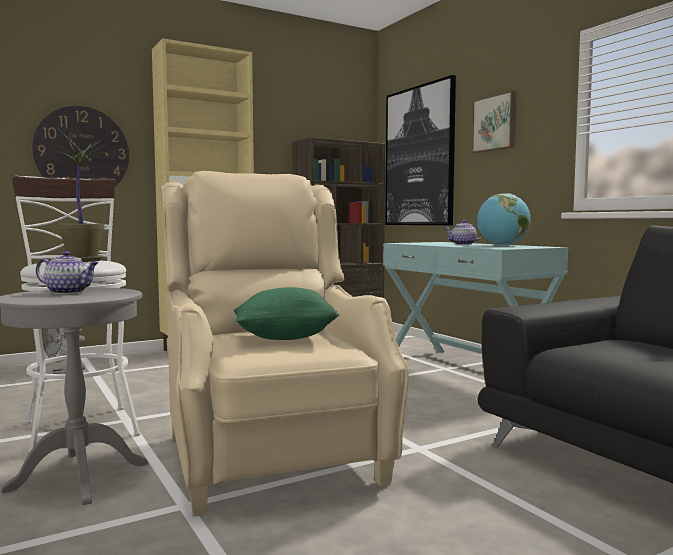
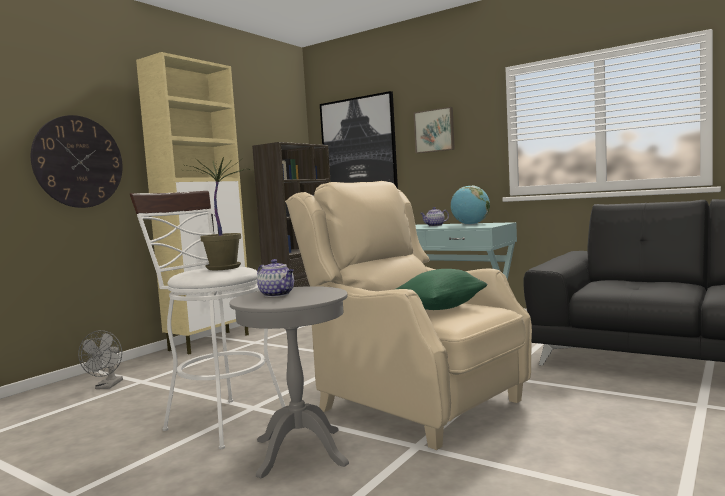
camera: 25 degrees left, 0 degrees up
teapot [36,251,98,294] -> teapot turned 60 degrees clockwise [257,259,294,297]

